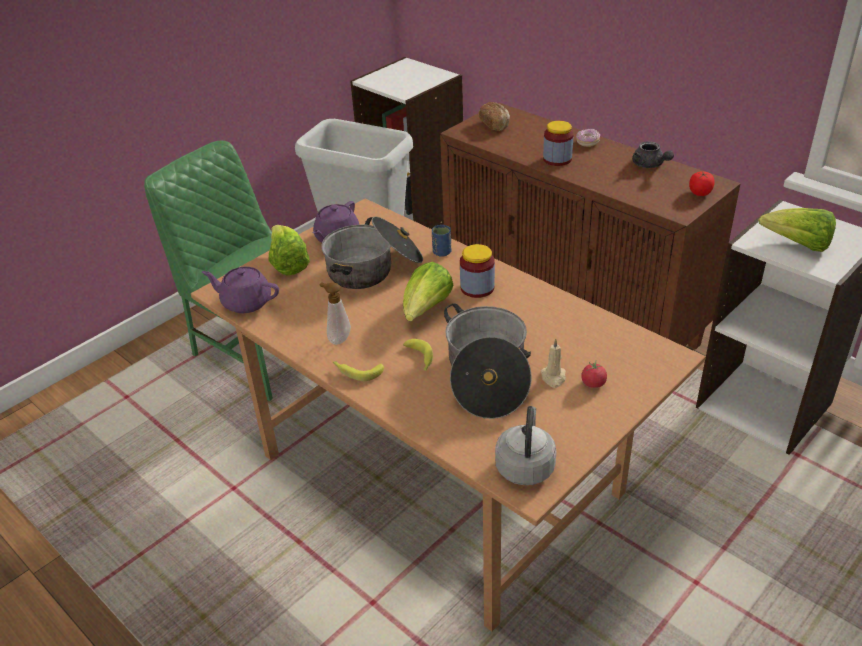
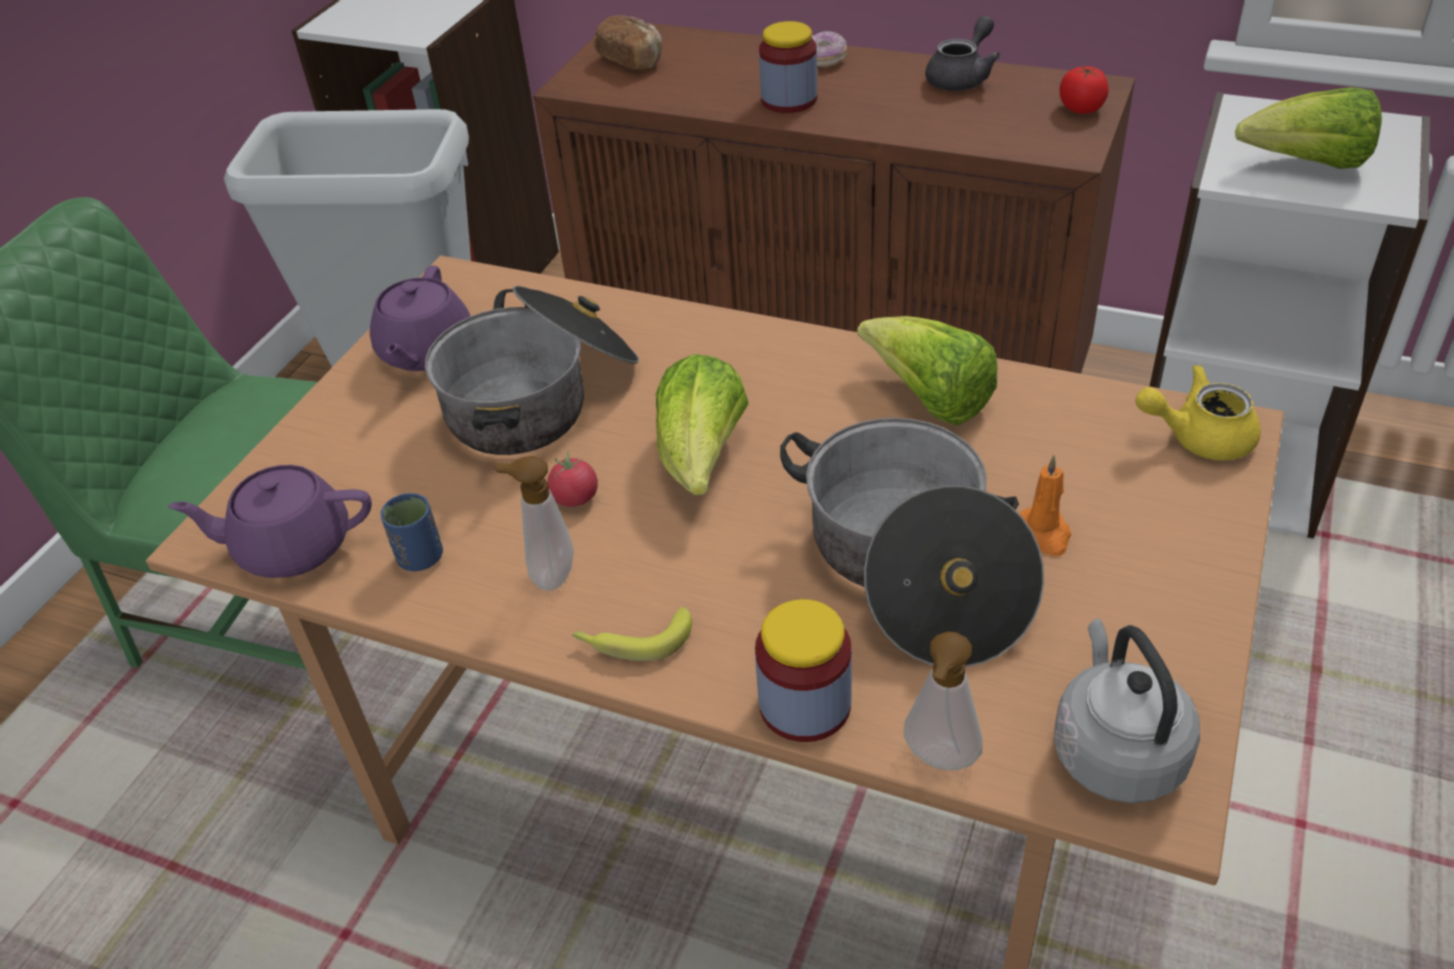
camera: 20 degrees left, 5 degrees up
lettuce [269,225,310,275] -> lettuce moved to [857,316,997,425]
banana [403,339,433,371] -> none
blue cup [432,225,452,257] -> blue cup moved to [380,493,443,571]
jar [460,244,495,298] -> jar moved to [755,599,852,742]
beige candle [541,339,566,388] -> orange candle [1020,455,1071,556]
tomato [581,361,607,388] -> tomato moved to [547,451,598,507]
grey teapot [632,141,674,168] -> grey teapot turned 90 degrees counterclockwise [925,16,1001,91]
none -> soap dispenser [904,632,983,770]
none -> yellow teapot [1135,364,1261,460]

